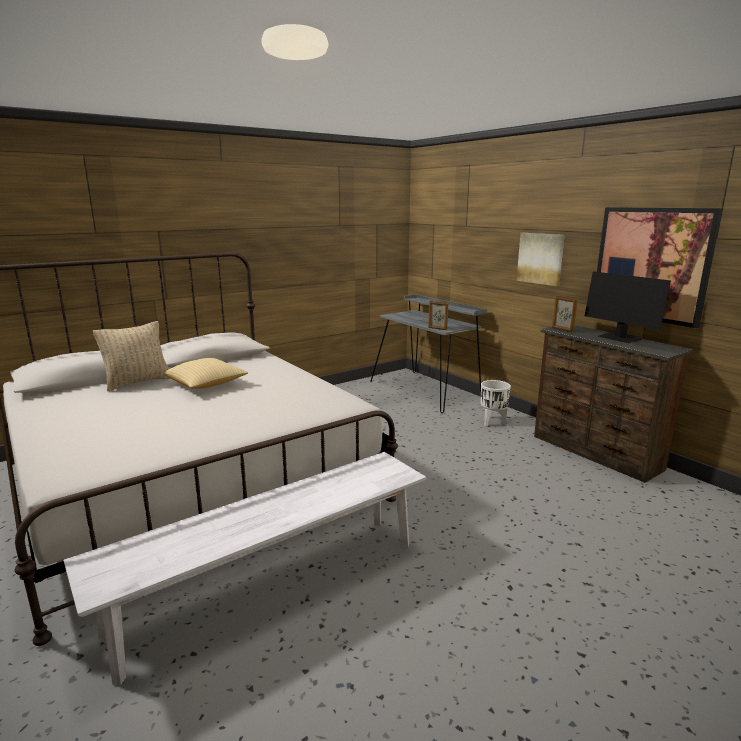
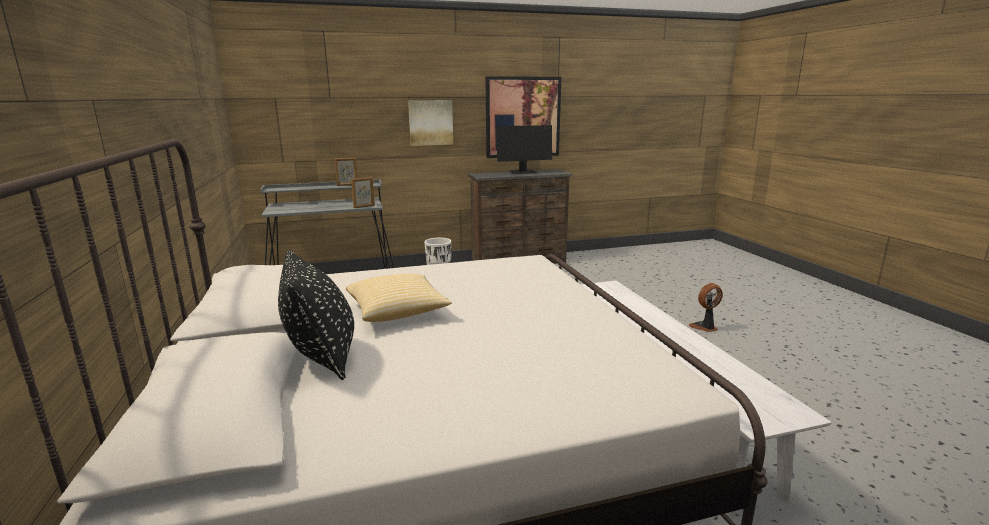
camera: 70 degrees left, 0 degrees up
beige pillow [93,321,170,391] -> black pillow [278,250,354,380]
picture frame [552,296,578,332] -> picture frame moved to [335,157,357,186]
none -> fan [689,283,723,332]

